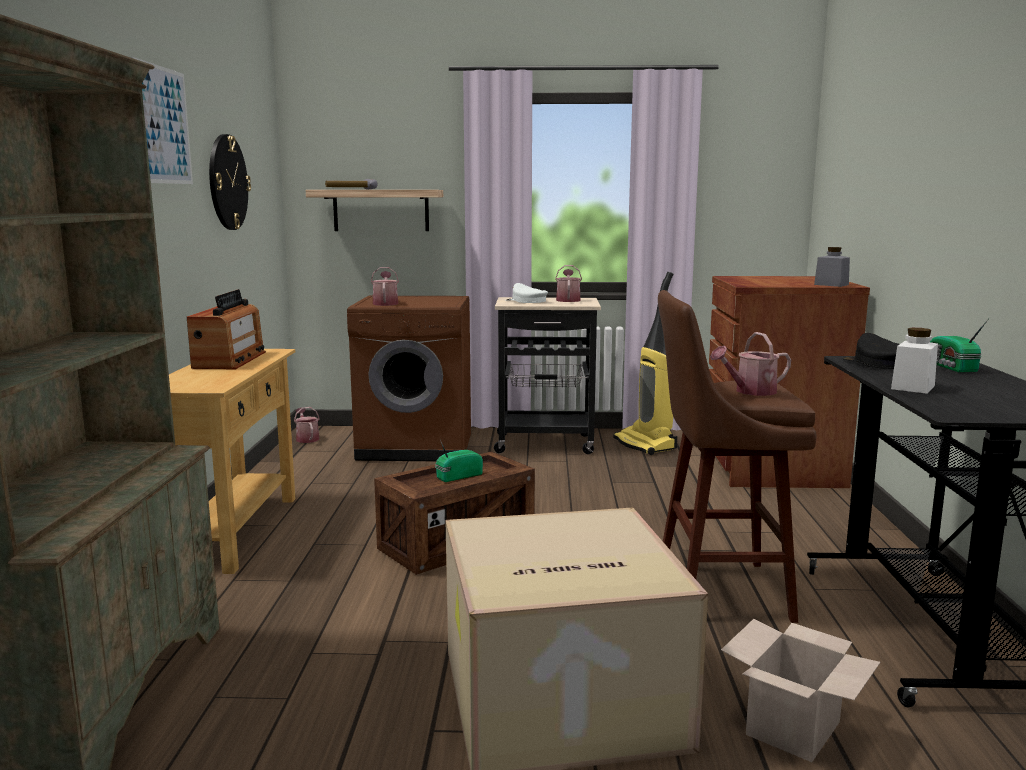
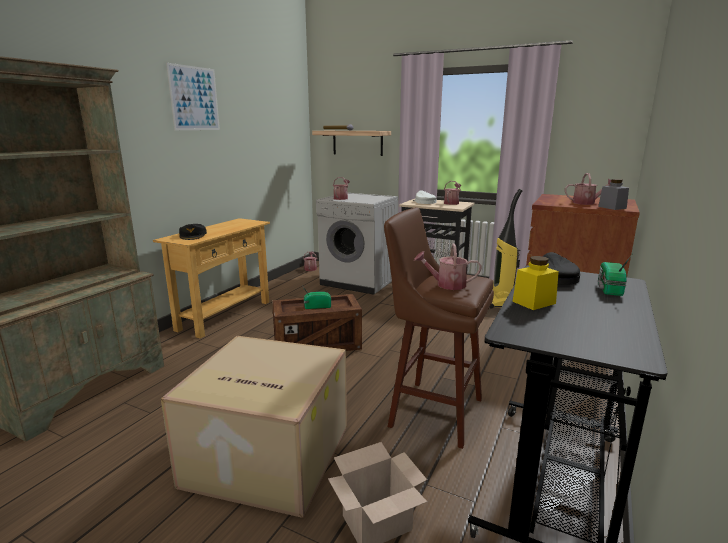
camera: 25 degrees right, 5 degrees up
radio [187,289,266,369] -> none
wall clock [209,134,251,230] -> none
brown washing machine [347,296,471,461] -> white washing machine [316,193,398,295]
white jar [891,328,938,394] -> yellow jar [512,256,559,310]
none -> black cap [179,224,207,240]
none -> watering can [565,173,611,205]

